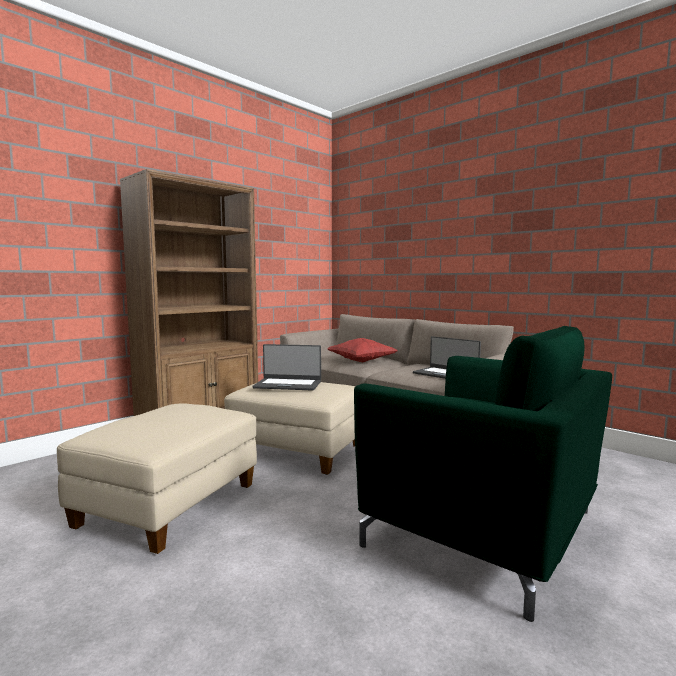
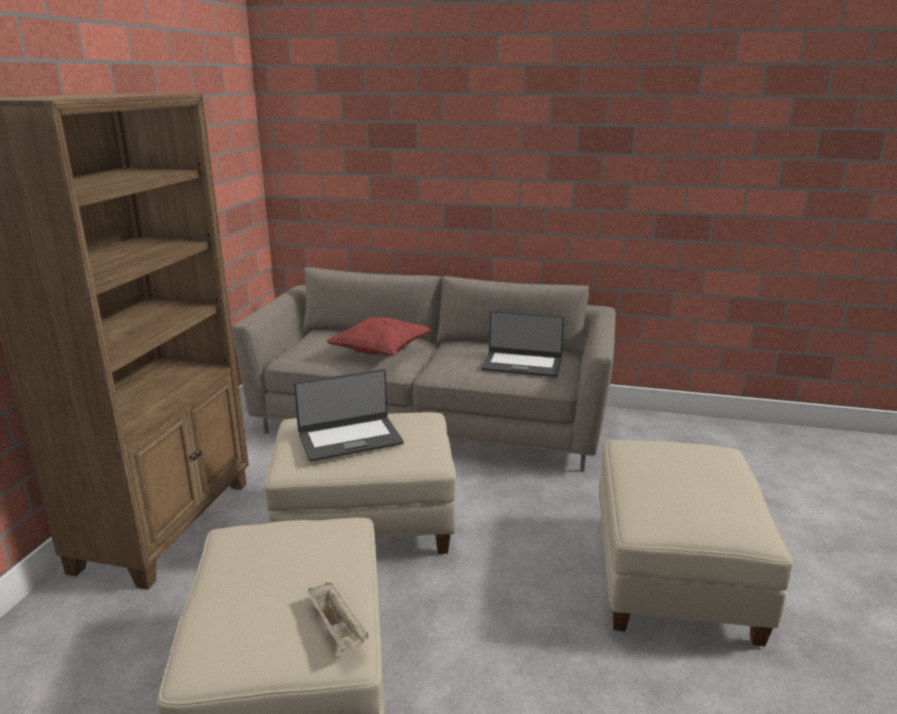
camera: 30 degrees left, 15 degrees up
green armchair [354,326,612,622] -> beige ottoman [599,440,793,646]
none -> beige tray [308,583,369,652]

